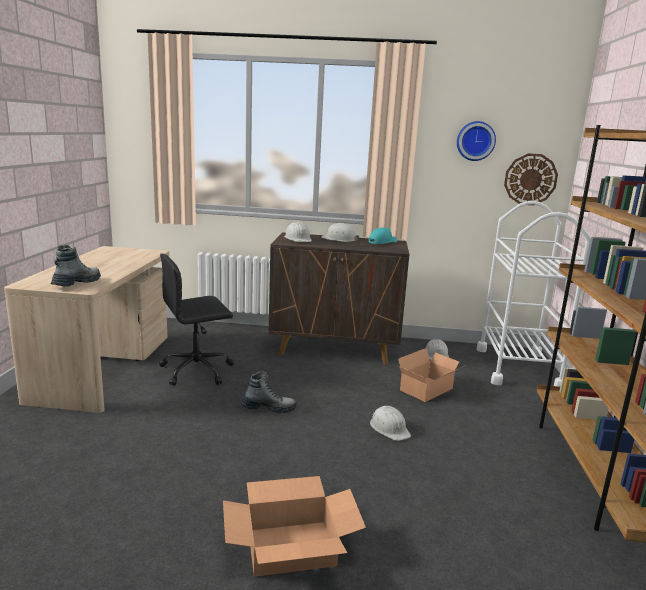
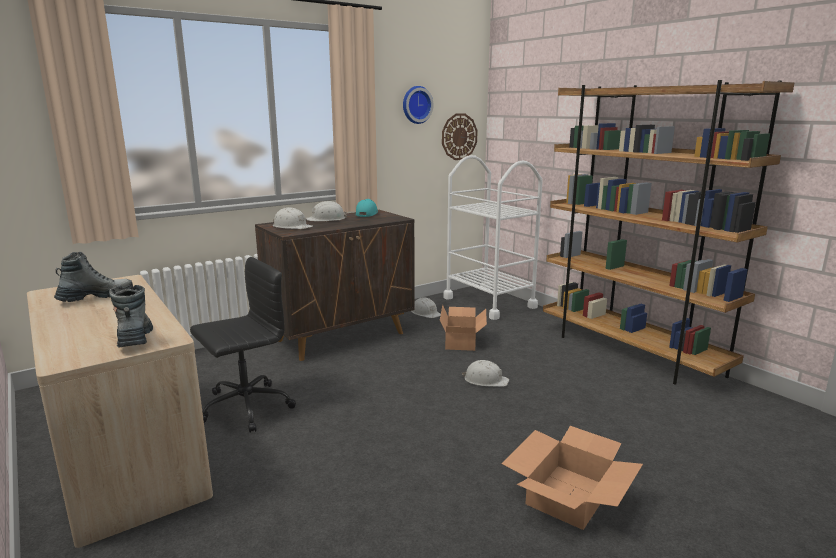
camera: 40 degrees left, 0 degrees up
black office chair [159,253,234,386] -> black office chair turned 150 degrees counterclockwise [190,257,296,433]
boot [241,371,297,413] -> boot moved to [54,252,133,302]

